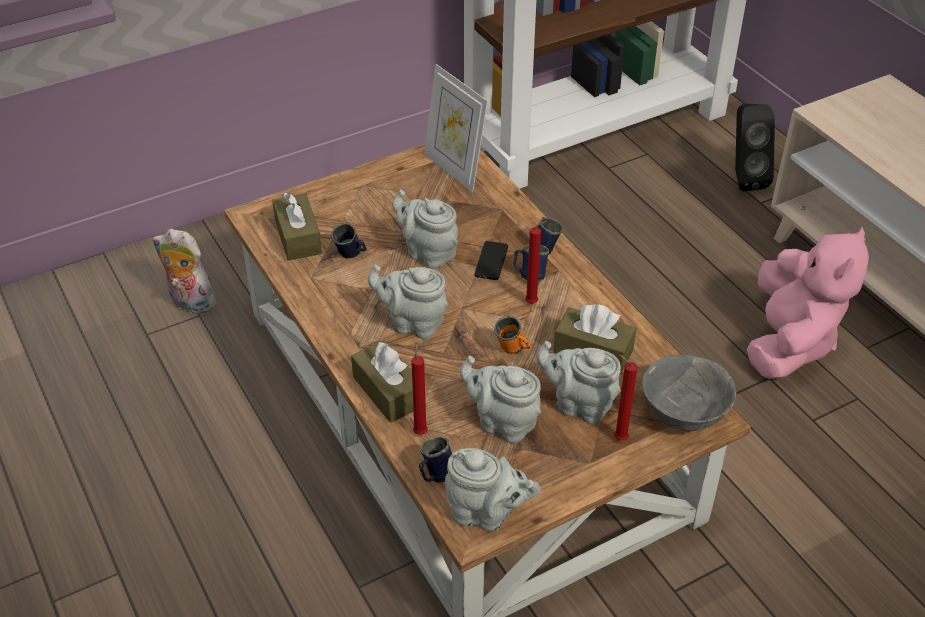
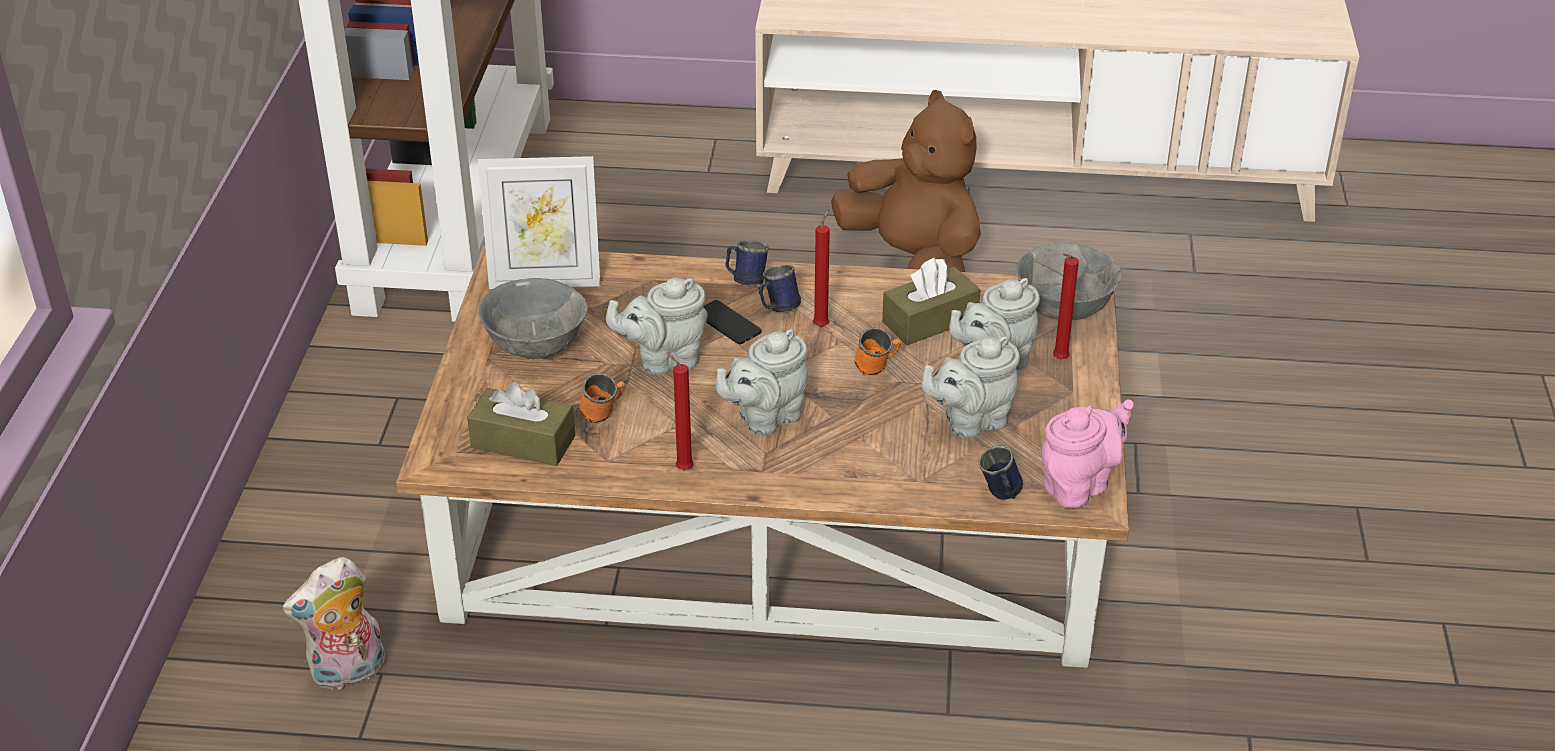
camera: 55 degrees left, 5 degrees down
blue mug [331,223,367,258] -> orange mug [579,373,625,423]
brown tissue box [351,340,414,423] -> none
red candle [411,342,428,435] -> red candle moved to [667,352,694,470]
grey teapot [445,448,540,531] -> pink teapot [1041,399,1134,508]
black speaker [735,104,775,192] -> none
pink plush toy [747,227,869,379] -> brown plush toy [831,90,981,272]
none -> grey bowl [478,278,588,359]

